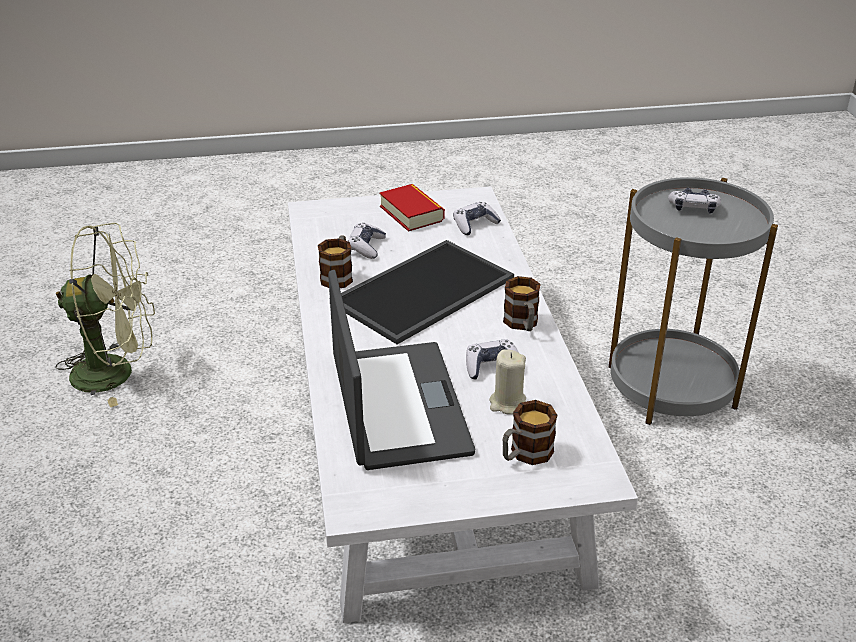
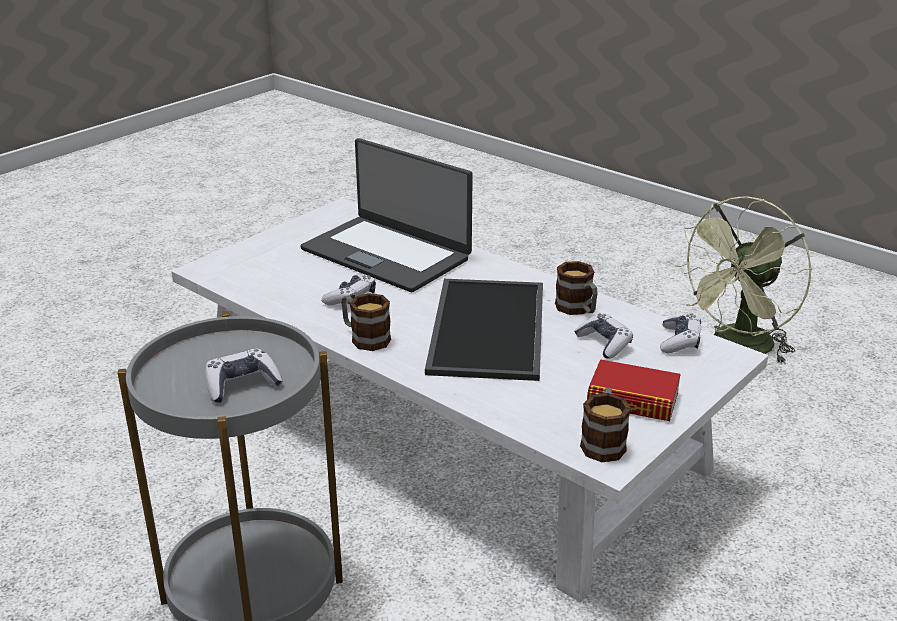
camera: 140 degrees right, 5 degrees down
game controller [453,202,501,235] -> game controller moved to [660,313,701,353]
beige candle [489,349,526,415] -> none
mug [503,400,557,465] -> mug moved to [580,388,631,462]

